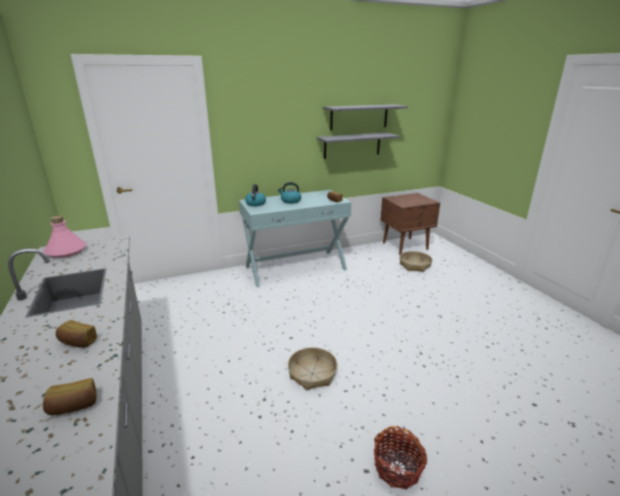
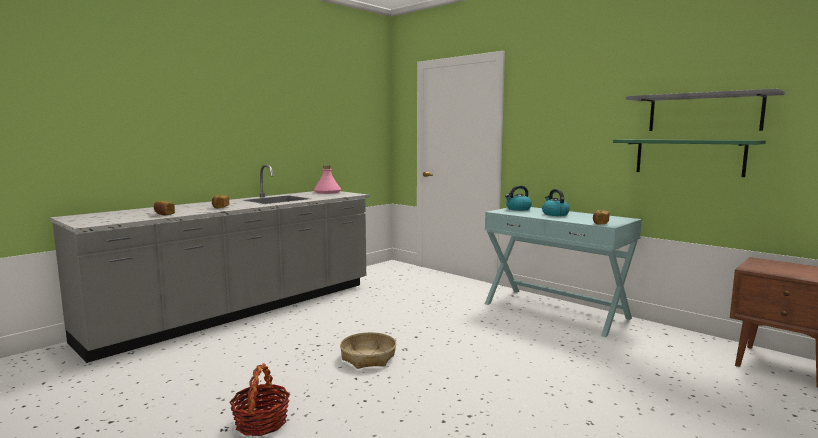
camera: 65 degrees right, 15 degrees down
grey shelf [317,133,400,159] -> green shelf [613,139,766,177]
basket [400,251,432,272] -> none

